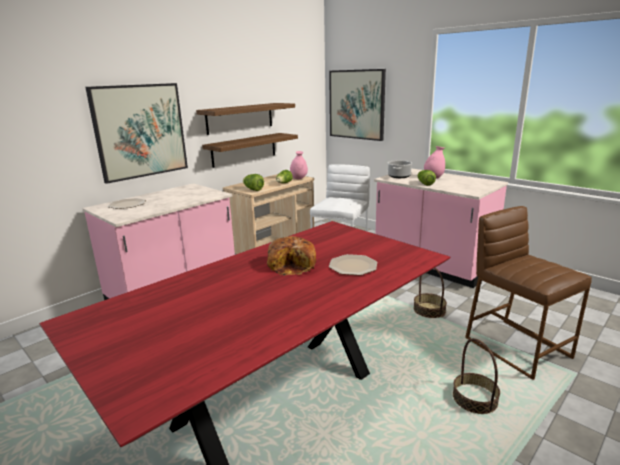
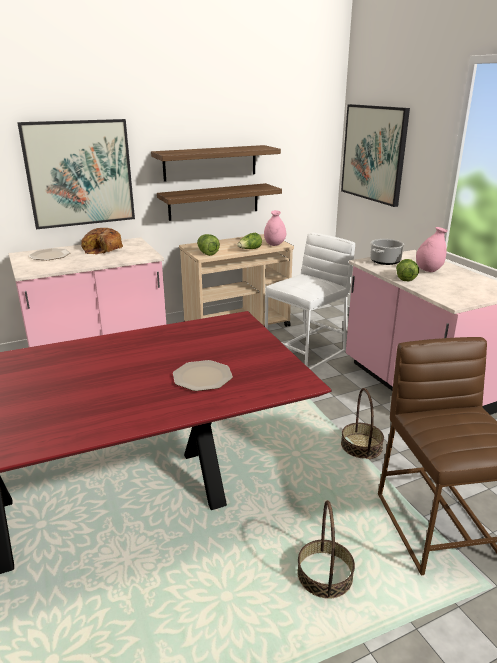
camera: 20 degrees right, 5 degrees up
bread [267,236,316,276] -> bread moved to [81,228,123,255]

